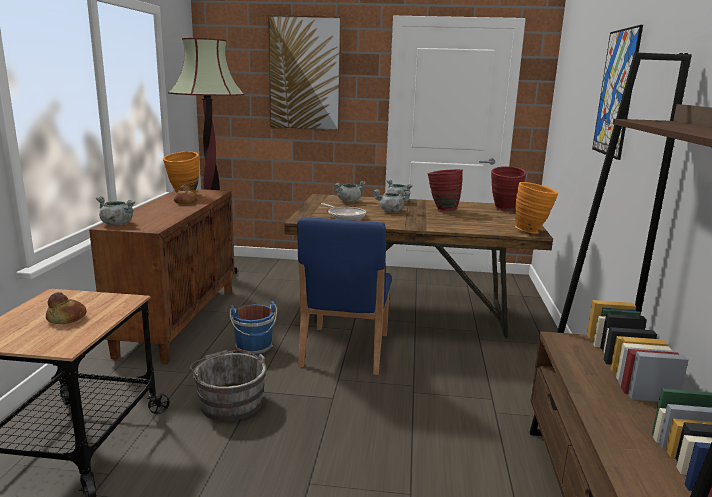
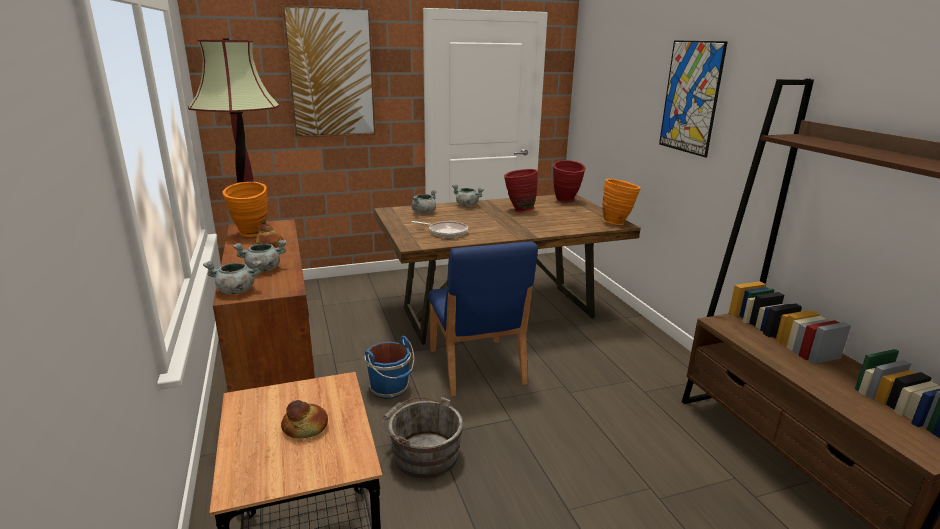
camera: 25 degrees left, 5 degrees up
grey cooking pot [374,189,411,212] -> grey cooking pot moved to [233,240,287,272]

